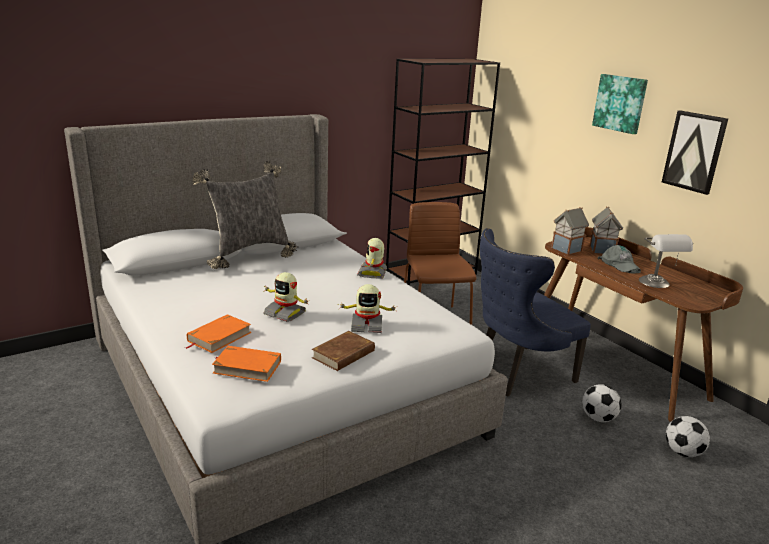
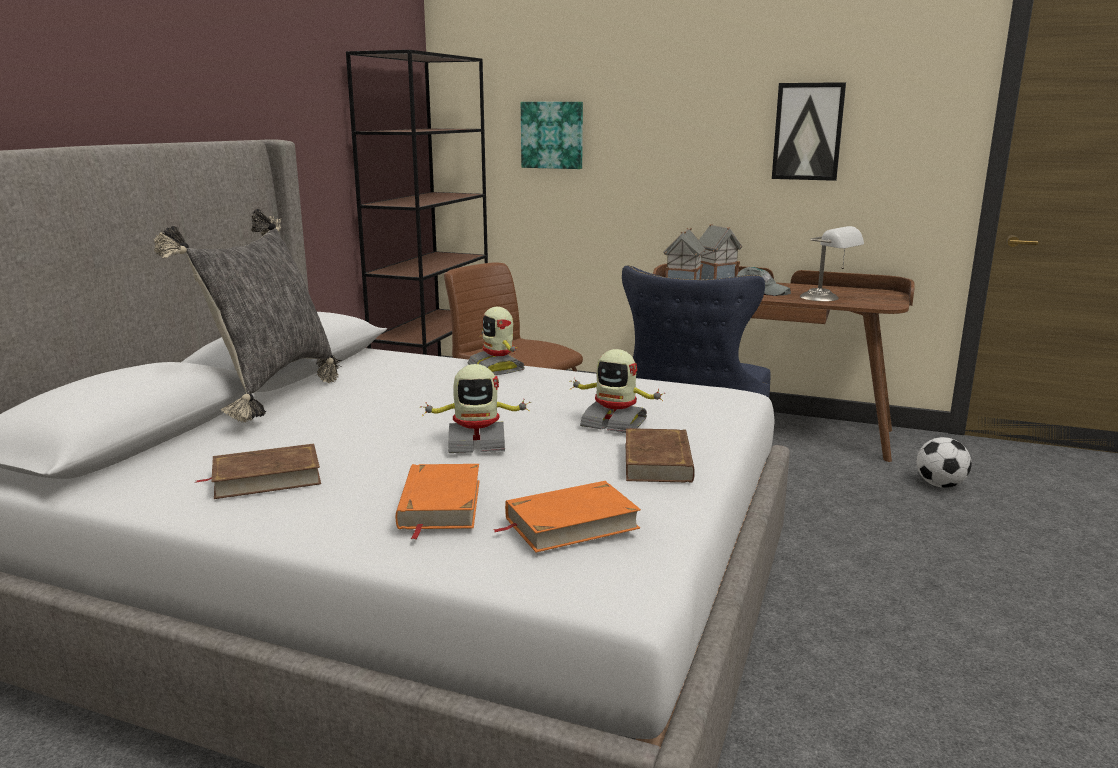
camera: 35 degrees left, 5 degrees down
toy robot [338,284,398,333] -> toy robot turned 60 degrees clockwise [570,349,665,433]
football [582,384,622,422] -> none
picture [592,74,648,134] -> picture moved to [521,102,583,169]
none -> brown book [196,444,321,499]

